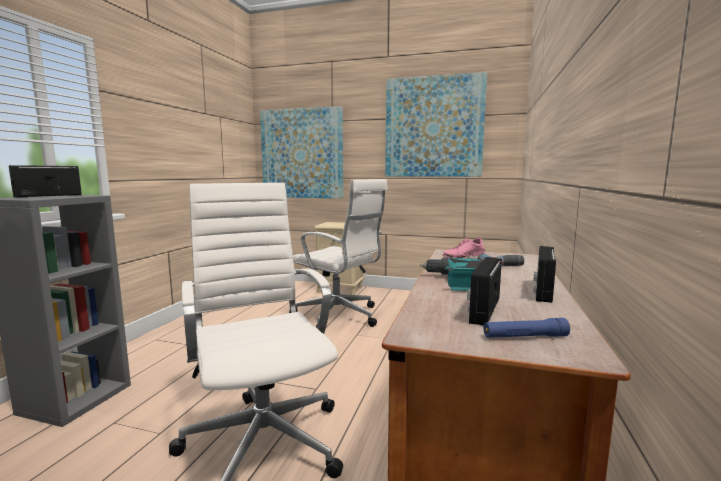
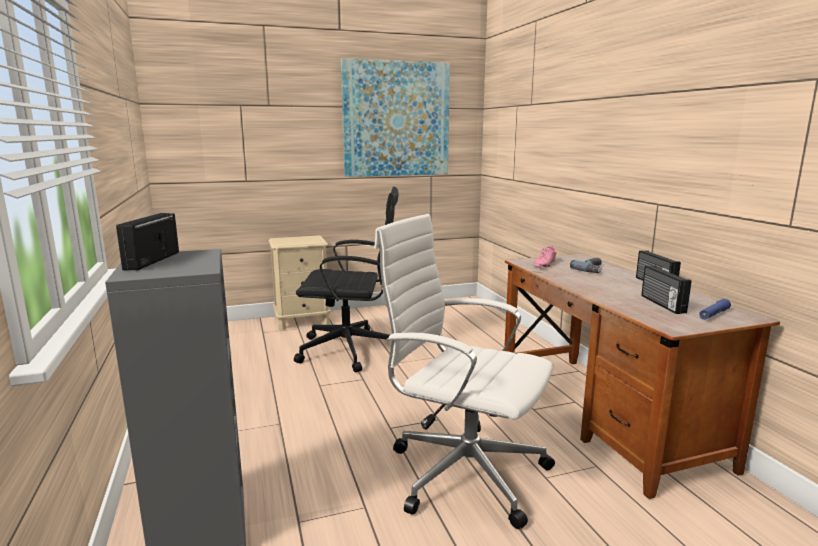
camera: 35 degrees left, 5 degrees up
picture [260,106,343,199] -> none
white office chair [289,179,388,328] -> black office chair [294,187,398,373]
power drill [420,258,482,291] -> none

